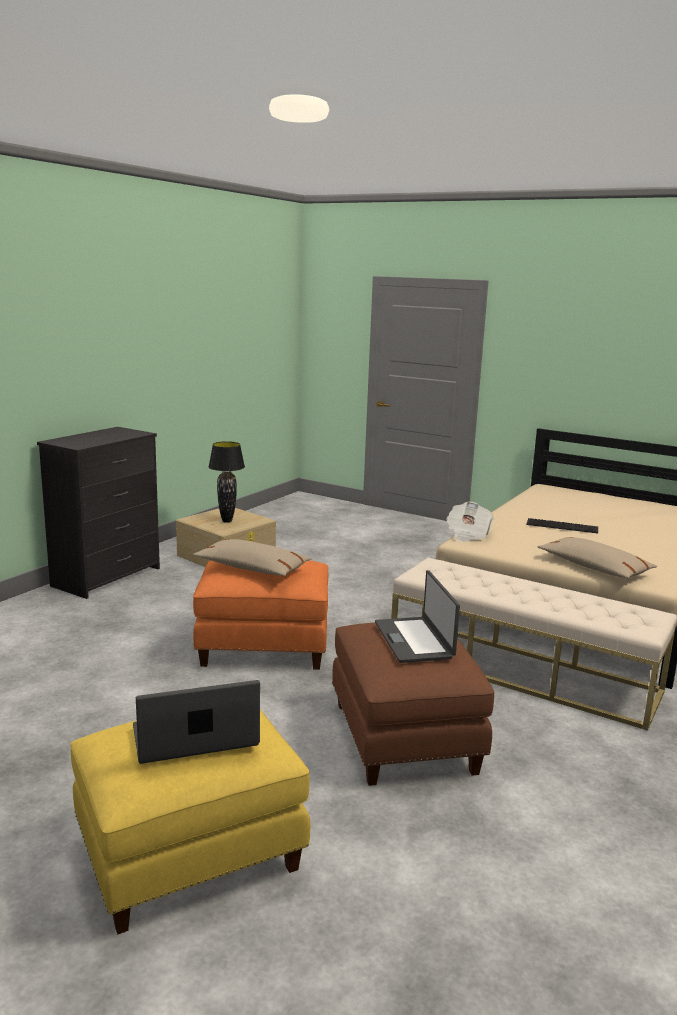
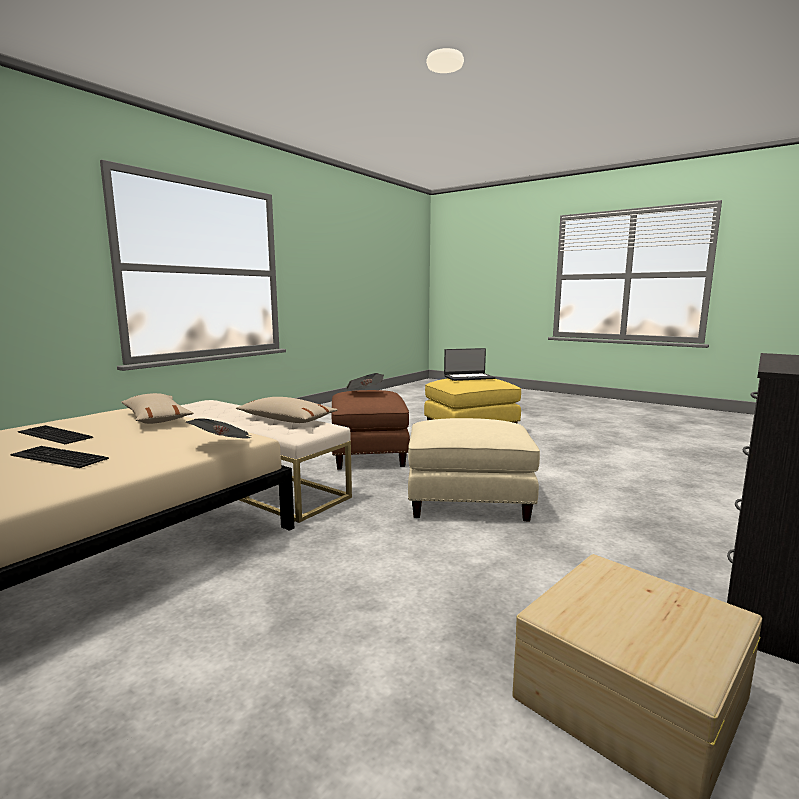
camera: 175 degrees left, 5 degrees down
beige pillow [193,539,312,576] -> beige pillow moved to [236,397,338,423]
orange ottoman [193,560,328,670] -> beige ottoman [408,418,540,521]
black table lamp [208,441,245,523] -> none
laptop [375,570,460,663] -> newspaper [346,373,384,390]
none -> keyboard [18,425,93,444]

